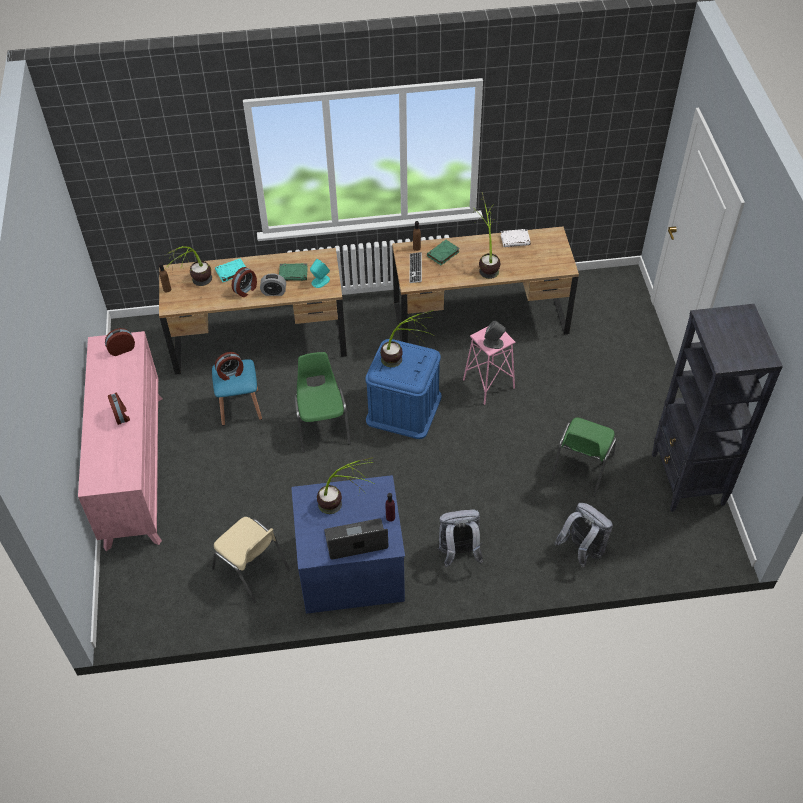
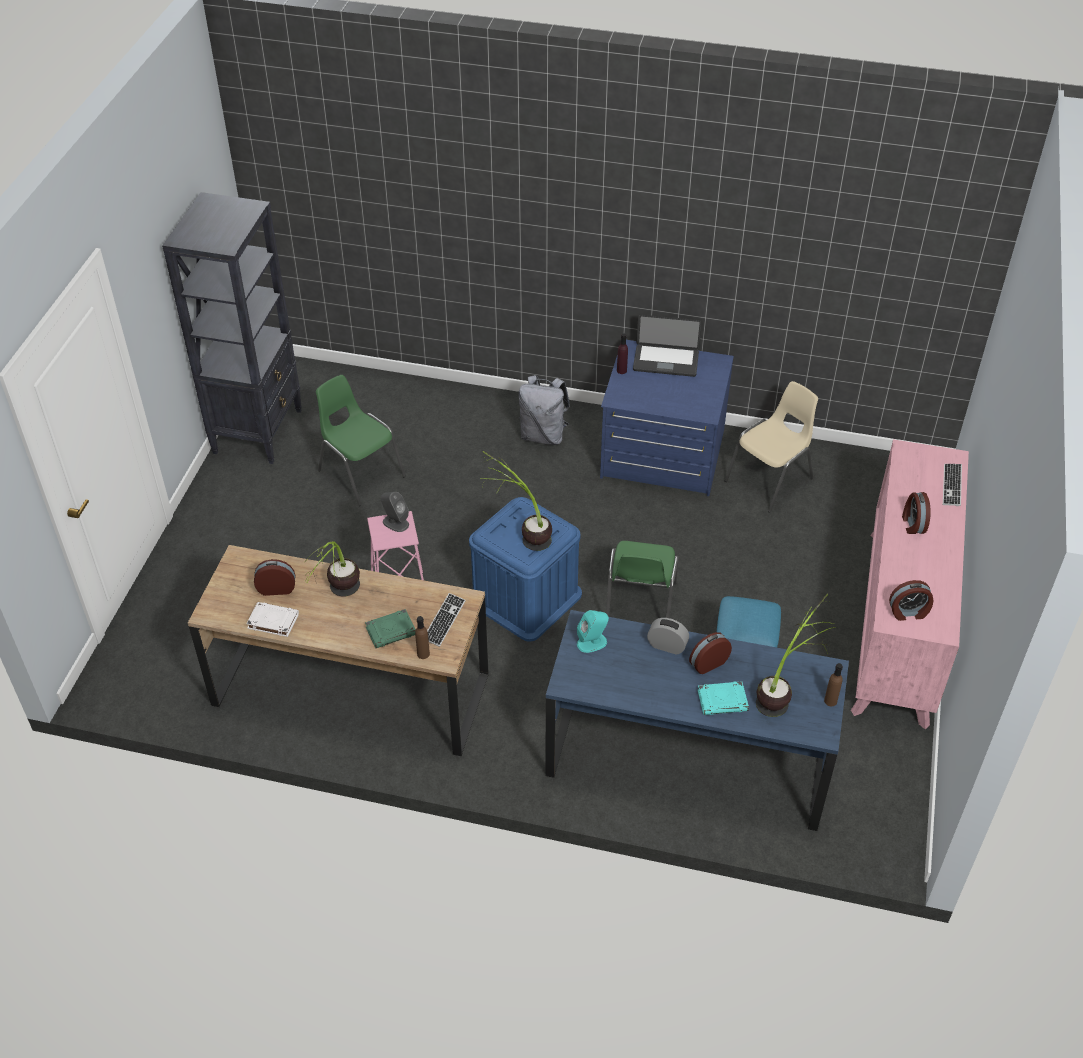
camera: 160 degrees left, 5 degrees down
brown desk [159,248,347,375] -> blue desk [545,610,849,831]
beige chair [212,517,290,603] -> beige chair turned 75 degrees clockwise [725,381,818,513]
alarm clock [215,352,243,381] -> alarm clock moved to [254,559,295,596]
green book [279,263,308,281] -> none
potted plant [317,457,375,514] -> none
green chair [551,418,617,496] -> green chair turned 90 degrees counterclockwise [316,375,406,506]
grey backpack [555,503,613,568] -> none
none -> keyboard [943,464,962,506]

